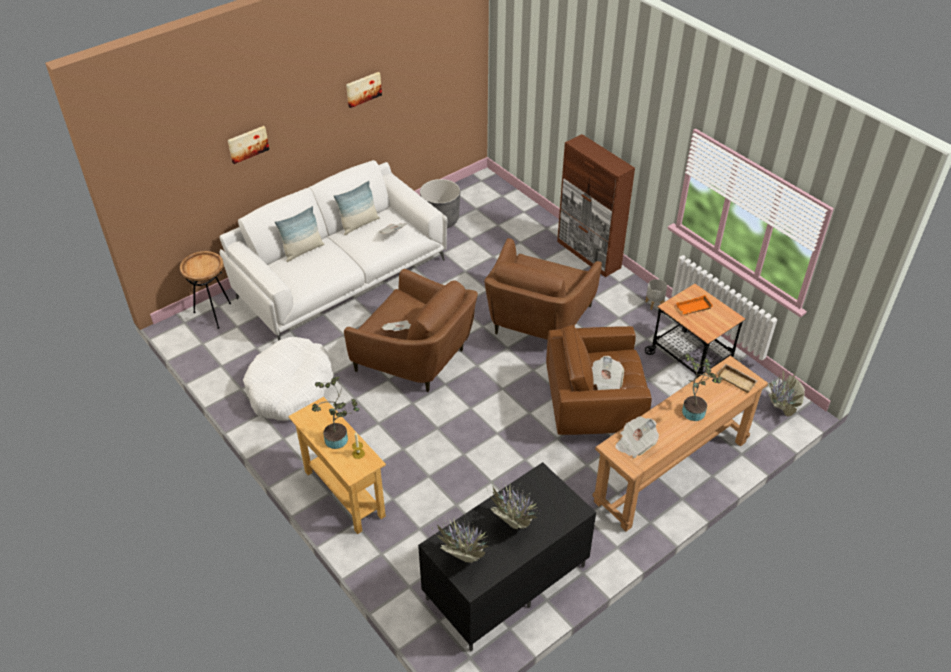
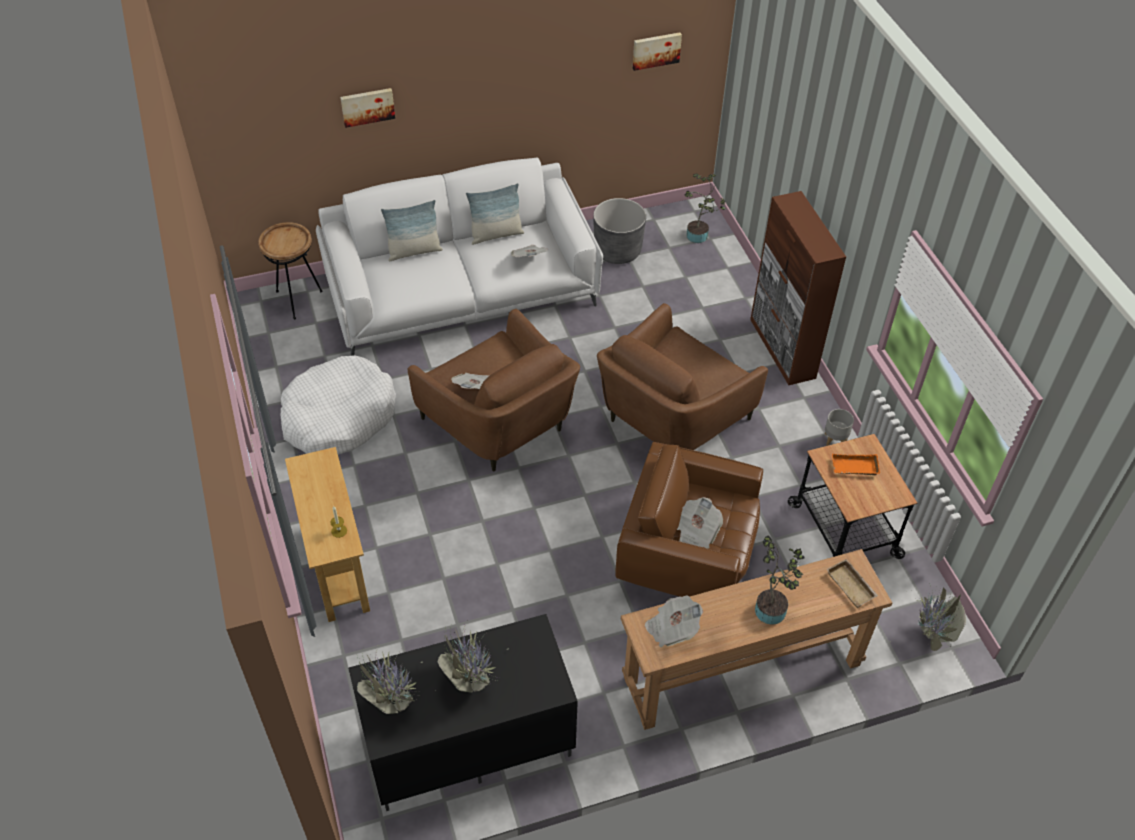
camera: 20 degrees right, 5 degrees up
potted plant [312,377,359,449] -> potted plant moved to [685,174,726,243]
picture [346,72,382,108] -> picture moved to [633,33,682,71]

